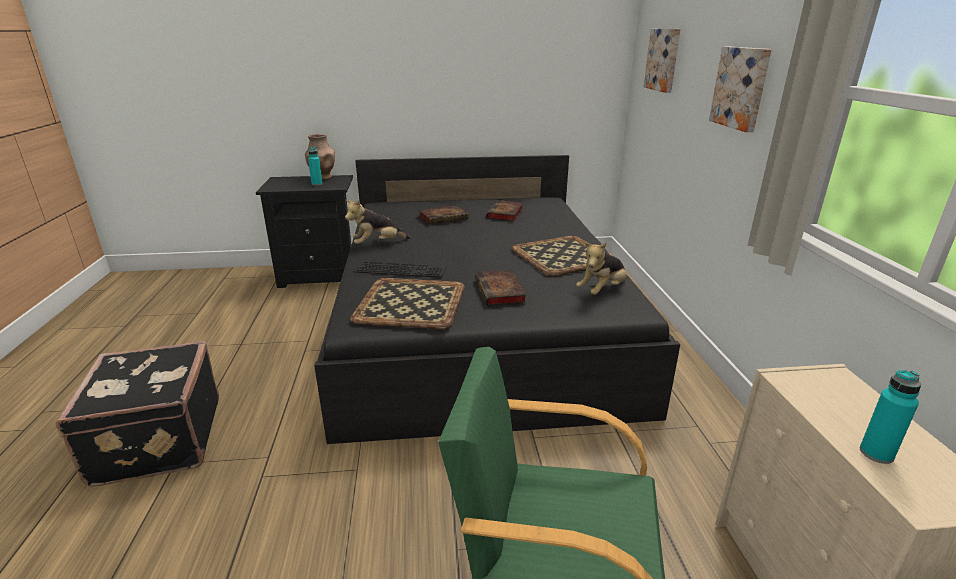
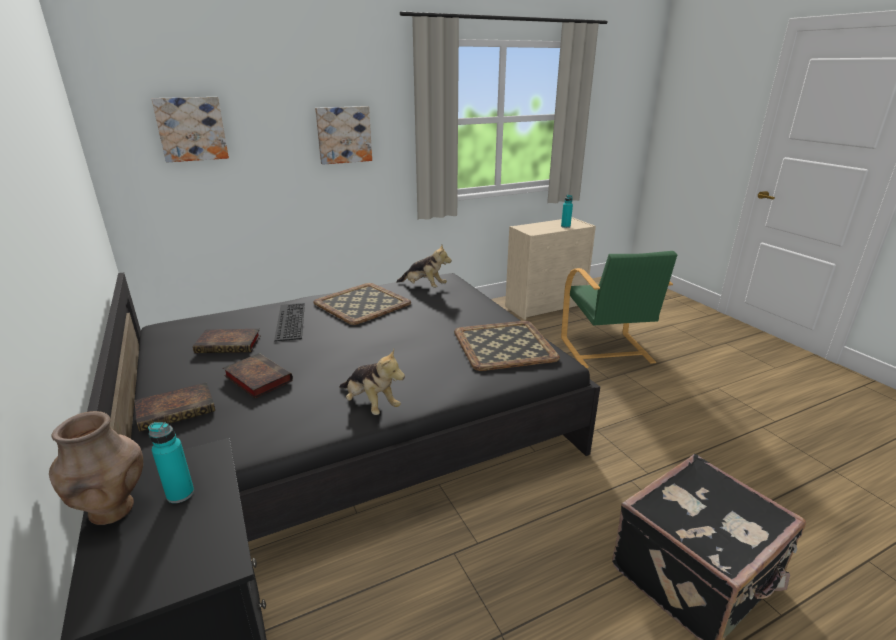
camera: 110 degrees left, 0 degrees up
keyboard [354,261,447,278] -> keyboard moved to [274,303,305,342]
book [475,270,527,306] -> book moved to [134,382,215,432]

